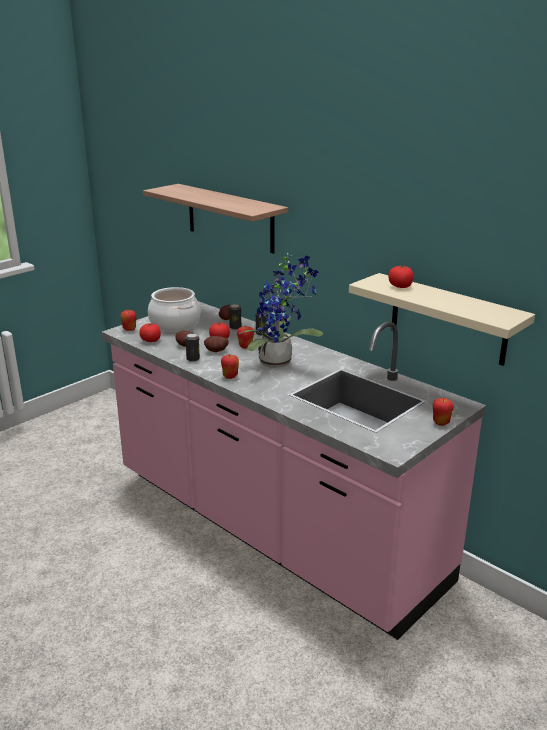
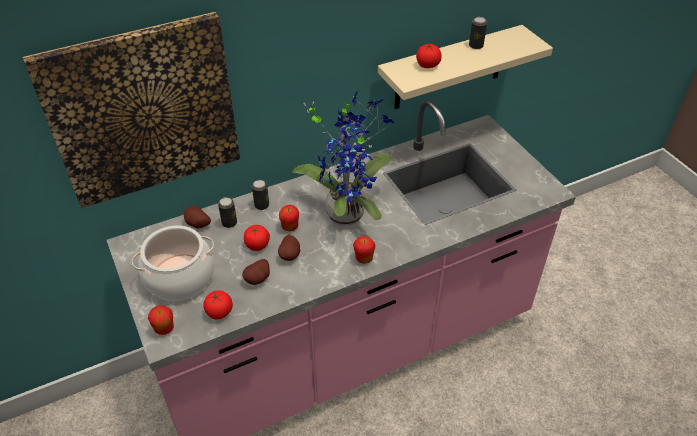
camera: 70 degrees left, 20 degrees up
shelf [143,184,288,254] -> picture [23,12,240,208]
can [185,333,200,362] -> can moved to [469,17,487,49]
apple [433,398,454,426] -> none

